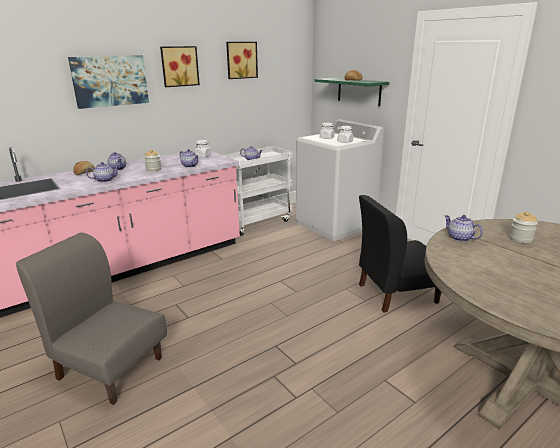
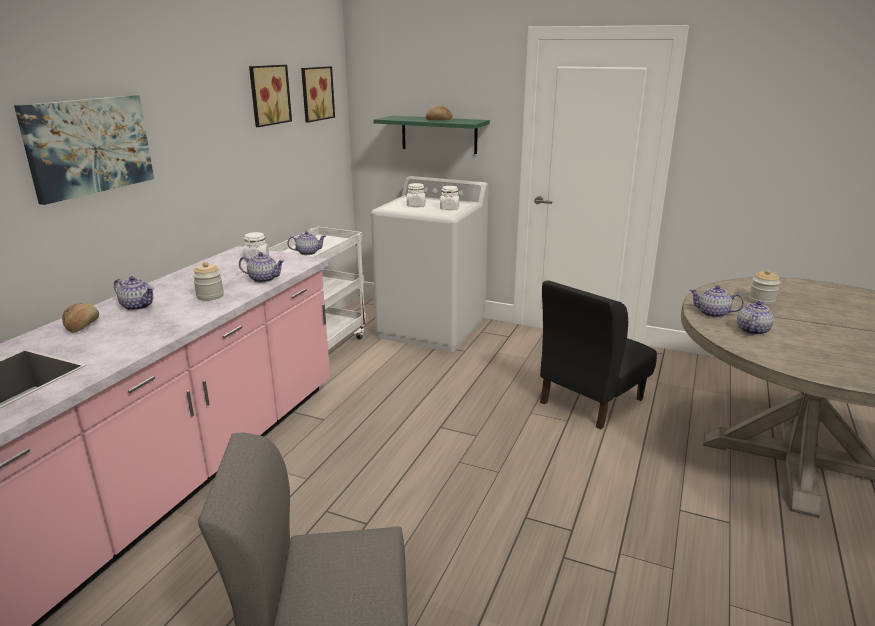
camera: 30 degrees left, 0 degrees up
teapot [86,162,119,182] -> teapot moved to [737,301,774,335]
picture [160,46,200,87] -> picture moved to [301,66,335,123]

